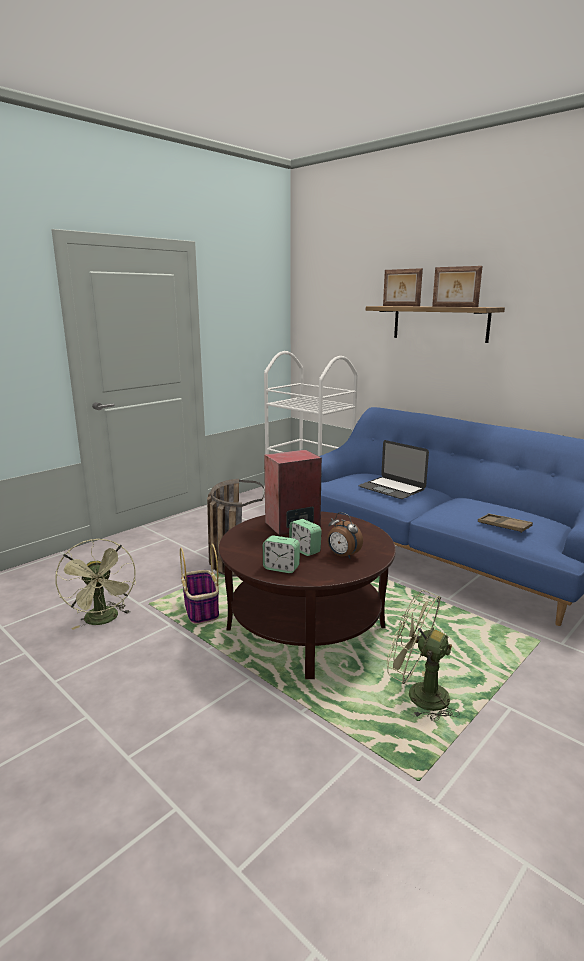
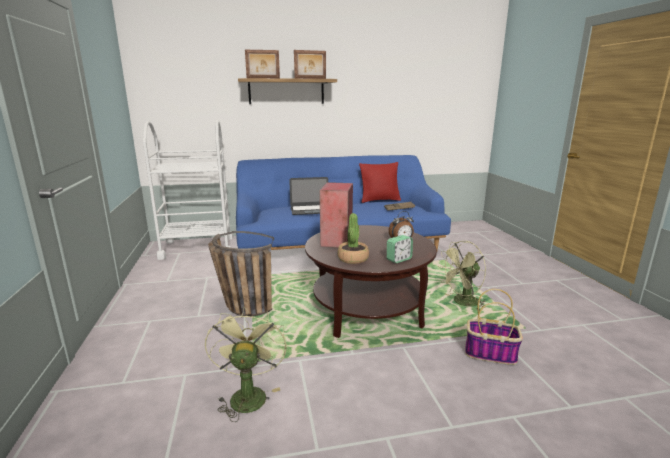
camera: 55 degrees left, 0 degrees up
green fan [55,539,136,630] -> green fan turned 105 degrees counterclockwise [205,307,287,422]
basket [180,544,219,624] -> basket moved to [465,289,523,365]
alarm clock [289,519,322,556] -> none
none -> potted plant [337,213,369,264]
none -> red pillow [359,162,401,203]

